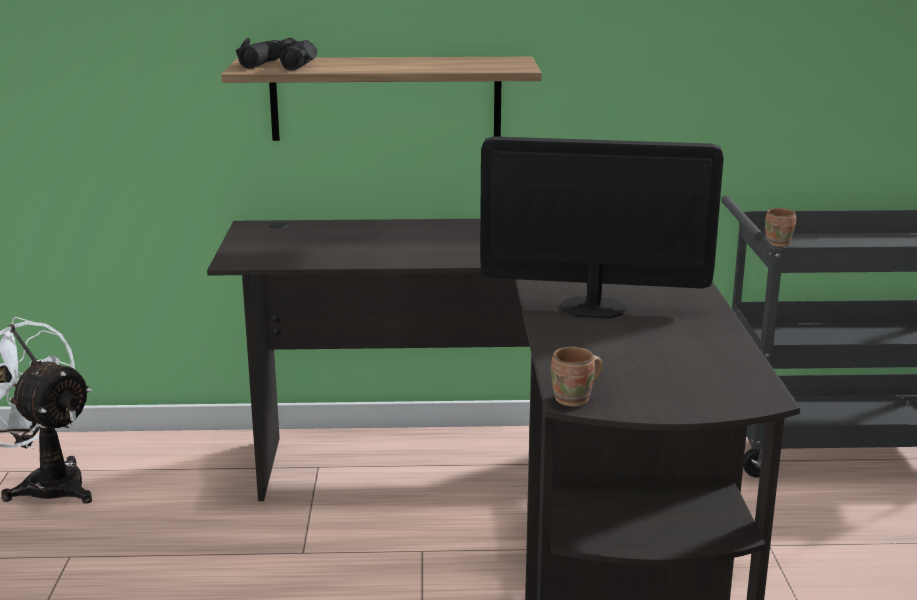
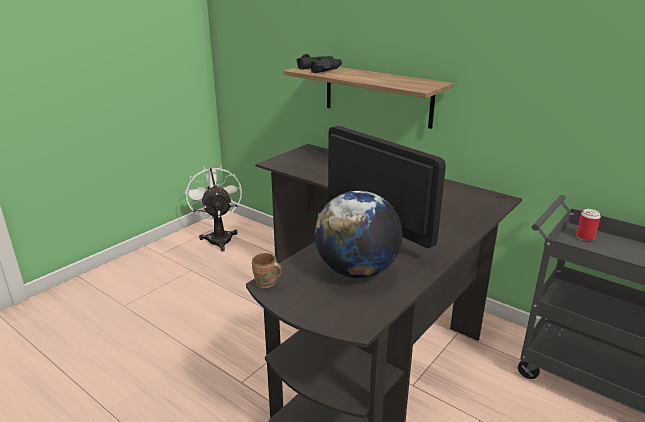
camera: 40 degrees right, 5 degrees up
brown mug [765,208,796,247] -> can [576,209,601,241]
none -> globe [315,191,402,278]

